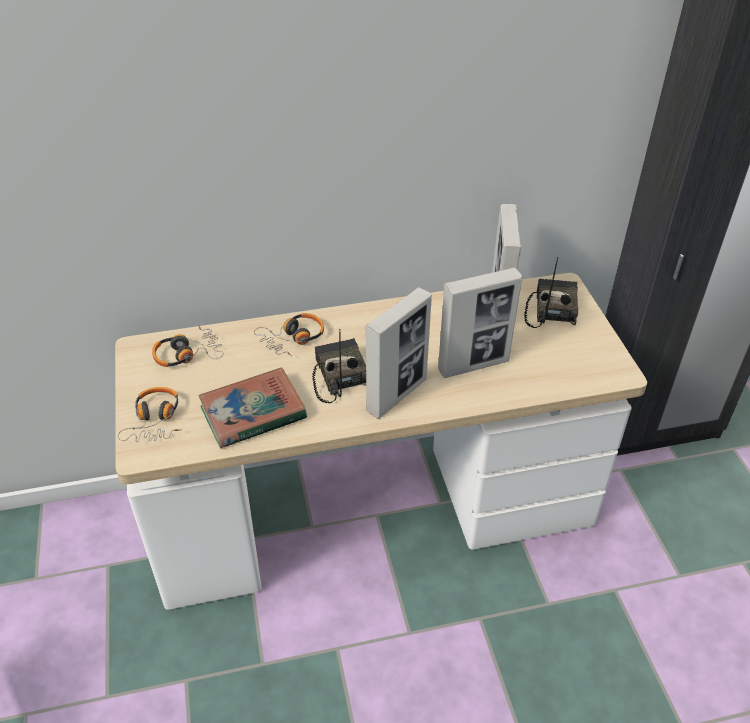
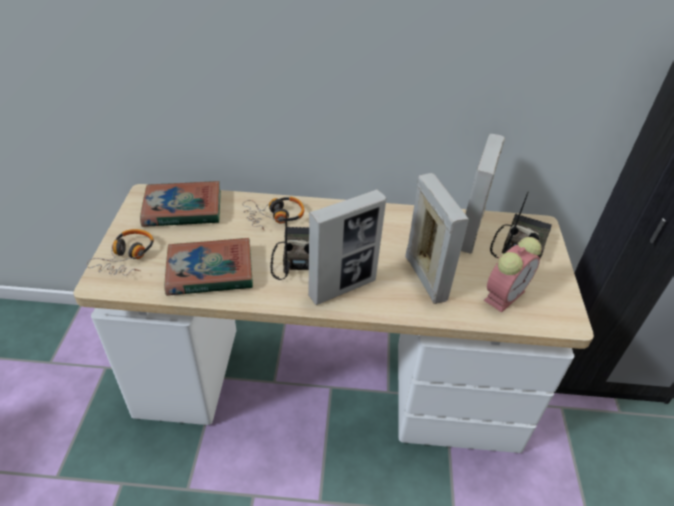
camera: 15 degrees right, 0 degrees up
headphones [152,325,224,367] -> book [140,181,221,227]
picture frame [438,268,522,378] -> picture frame turned 105 degrees counterclockwise [405,173,469,304]
none -> alarm clock [484,237,542,313]

